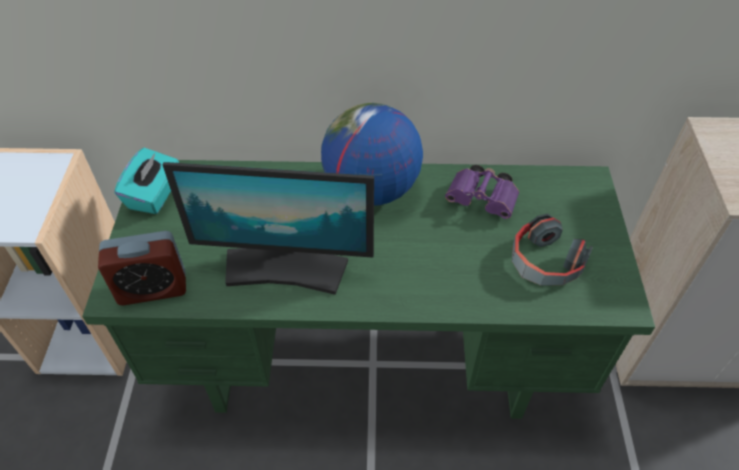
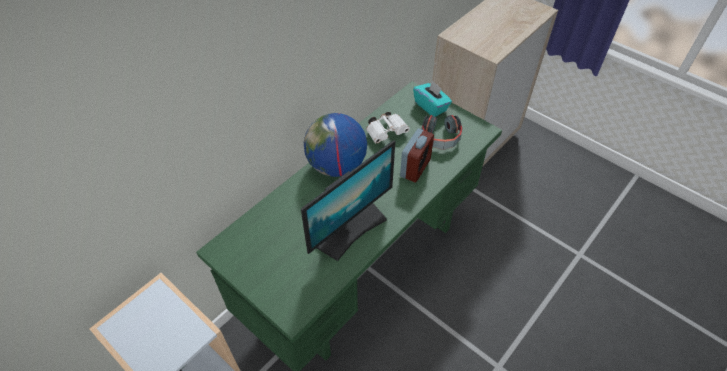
camera: 50 degrees left, 0 degrees up
alarm clock [98,231,186,305] -> alarm clock moved to [400,129,434,182]
turquoise tissue box [114,148,179,214] -> turquoise tissue box moved to [413,80,452,117]
purple binoculars [445,165,519,219] -> white binoculars [366,112,410,143]

